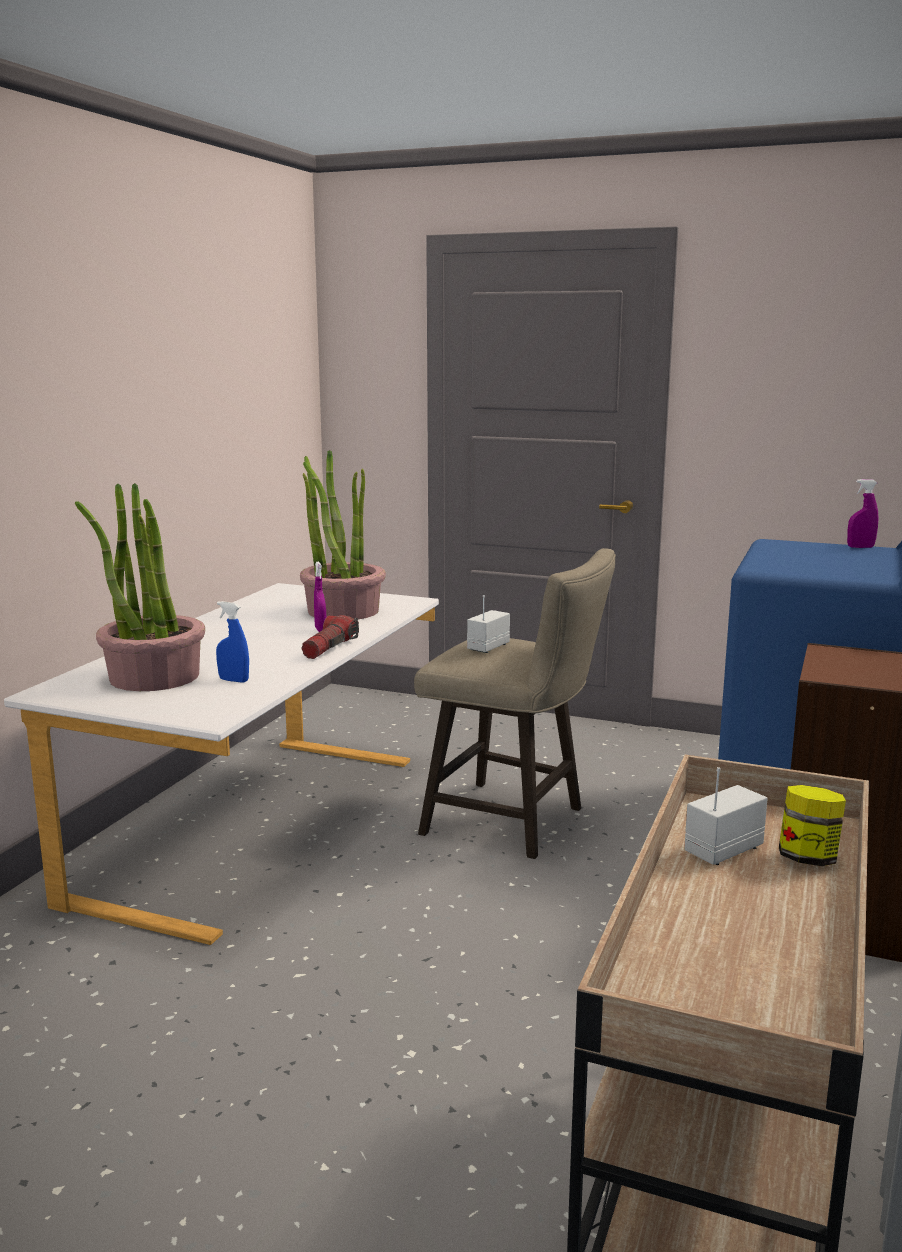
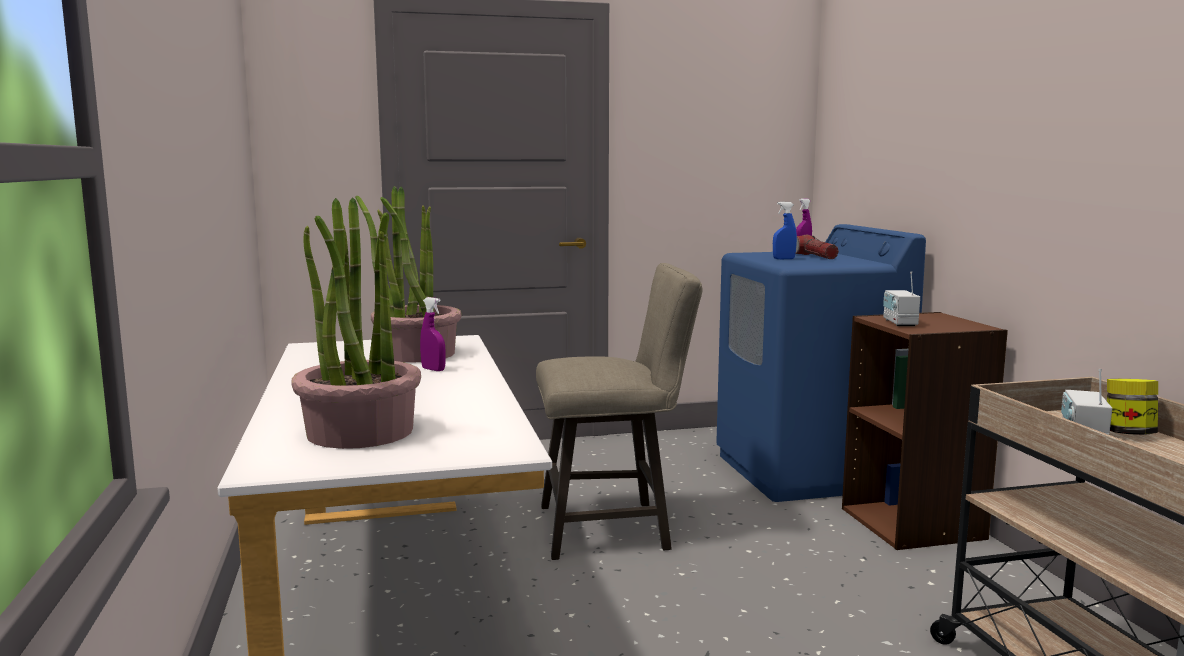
camera: 35 degrees left, 5 degrees down
blue spray bottle [216,601,249,683] -> blue spray bottle moved to [773,202,797,259]
flashlight [302,615,359,659] -> flashlight moved to [795,235,839,259]
radio [467,595,510,653] -> radio moved to [883,271,920,326]

